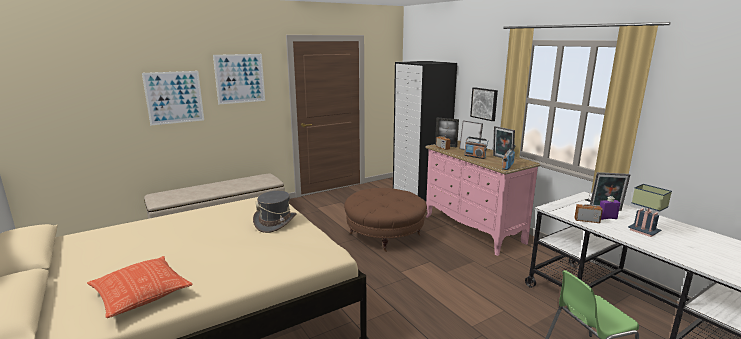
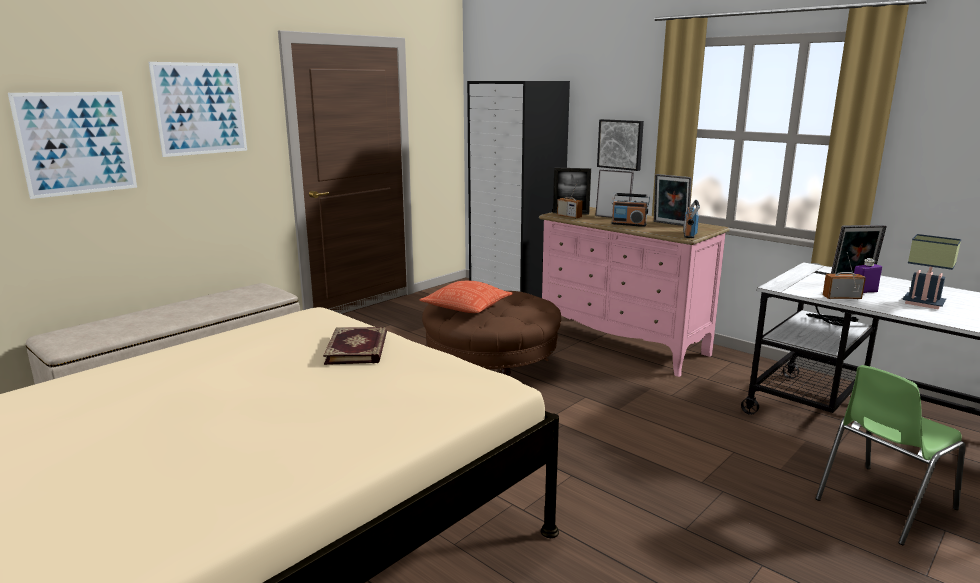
camera: 15 degrees left, 0 degrees up
orange pillow [87,256,193,318] -> orange pillow moved to [420,281,513,313]
grey hat [253,191,297,233] -> book [323,327,387,365]

